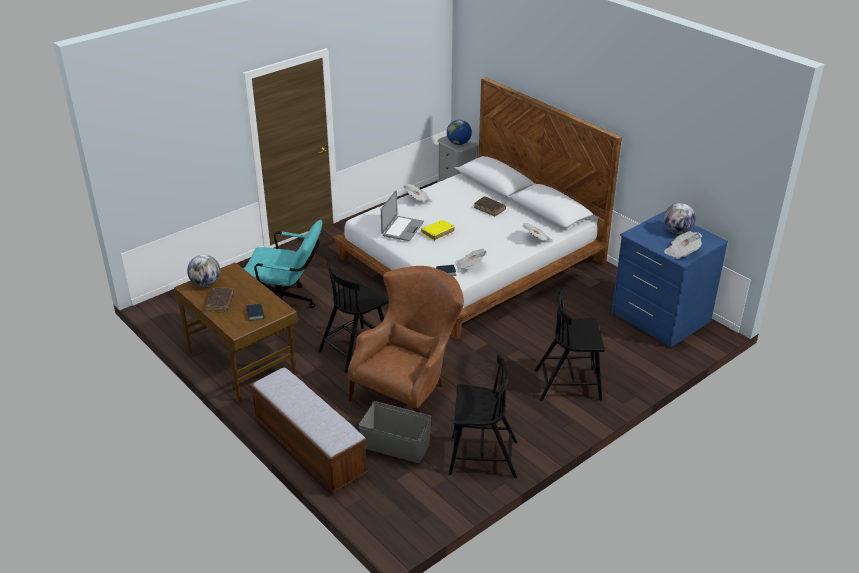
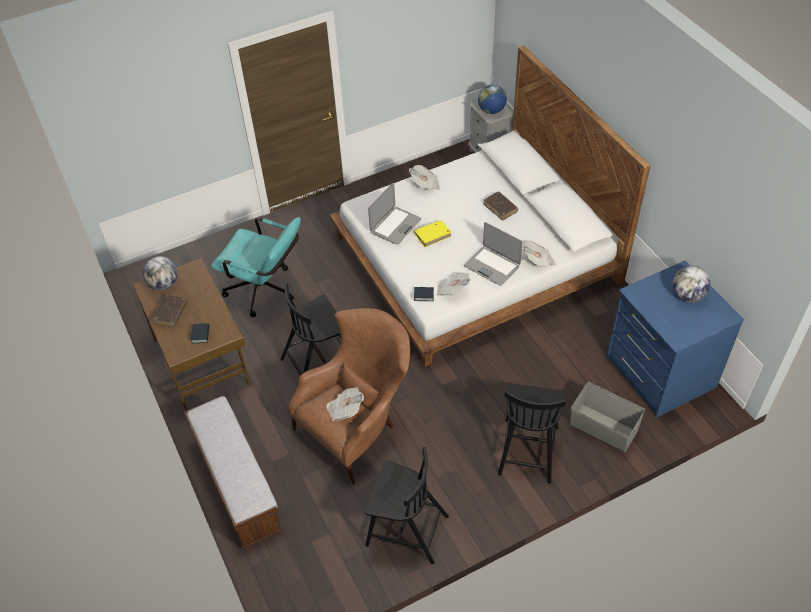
camera: 15 degrees right, 15 degrees up
grey storage box [359,401,431,463] -> grey storage box moved to [570,382,645,452]
black chair [535,287,605,401] -> black chair turned 90 degrees counterclockwise [498,383,566,484]
newspaper [664,231,702,259] -> newspaper moved to [326,387,364,421]
none -> laptop [464,222,523,286]

